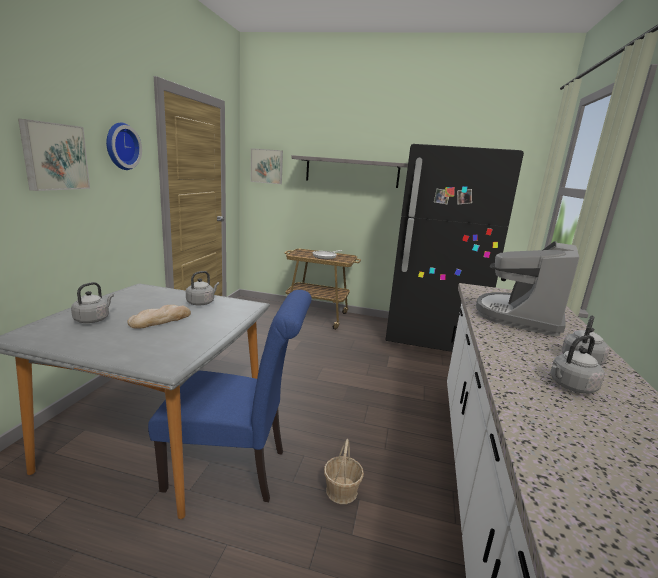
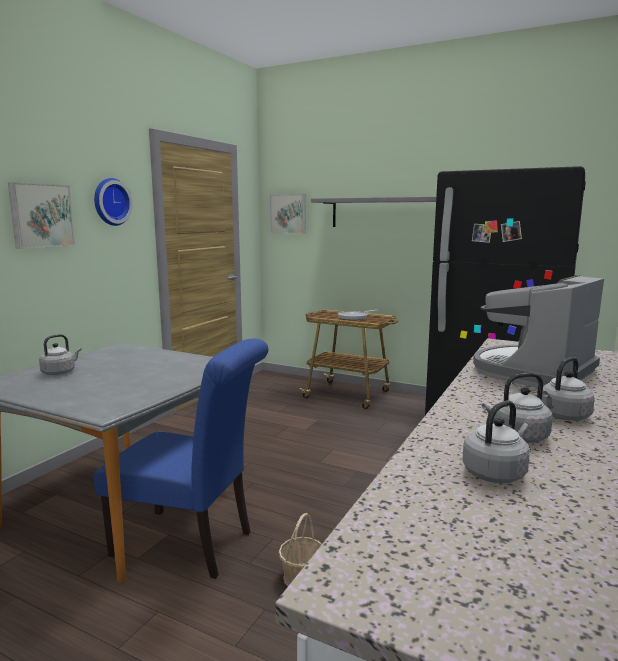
camera: 15 degrees right, 5 degrees down
bread [127,305,191,329] -> none
grey kettle [186,271,219,305] -> grey kettle moved to [462,400,530,483]

